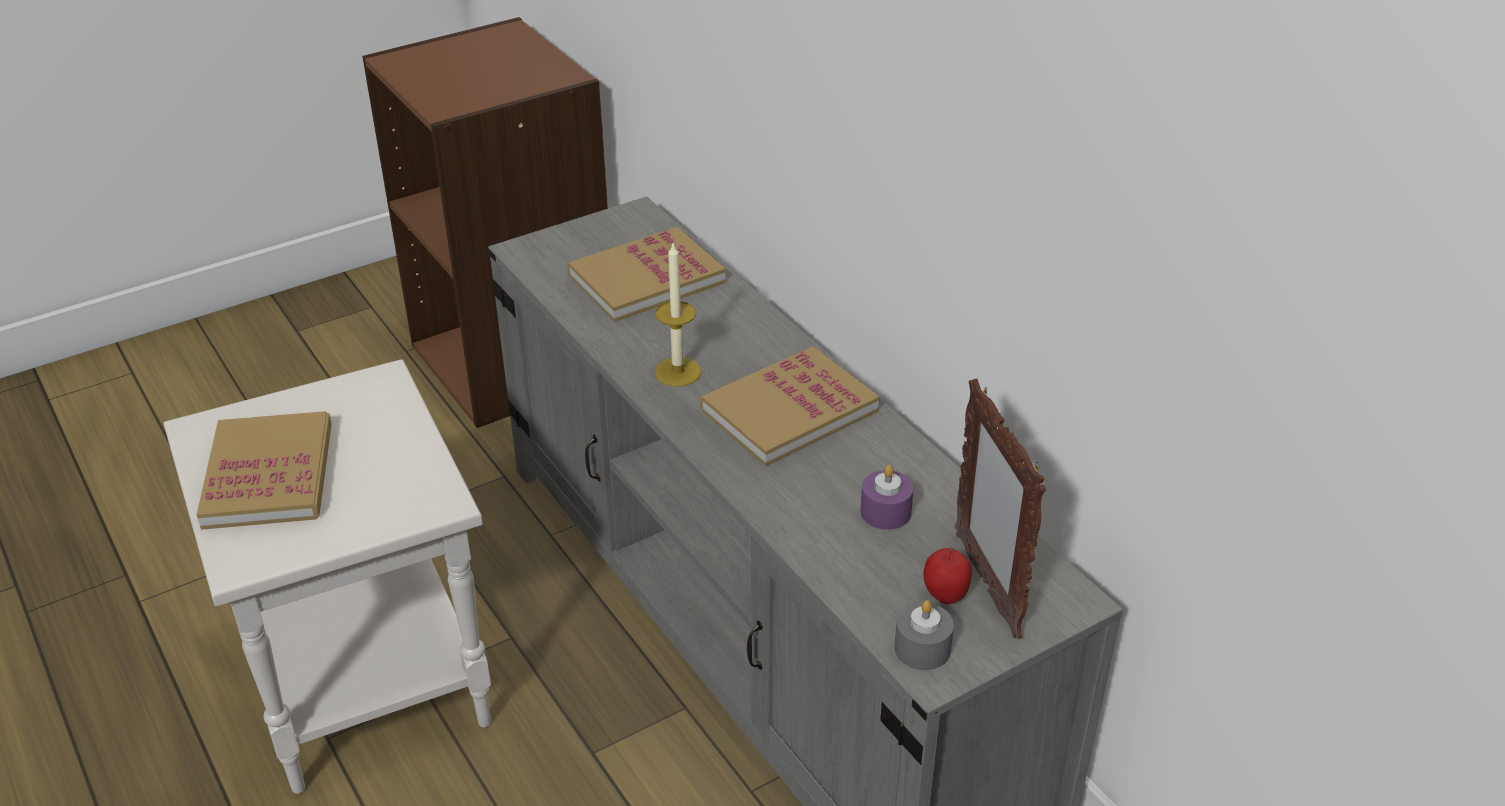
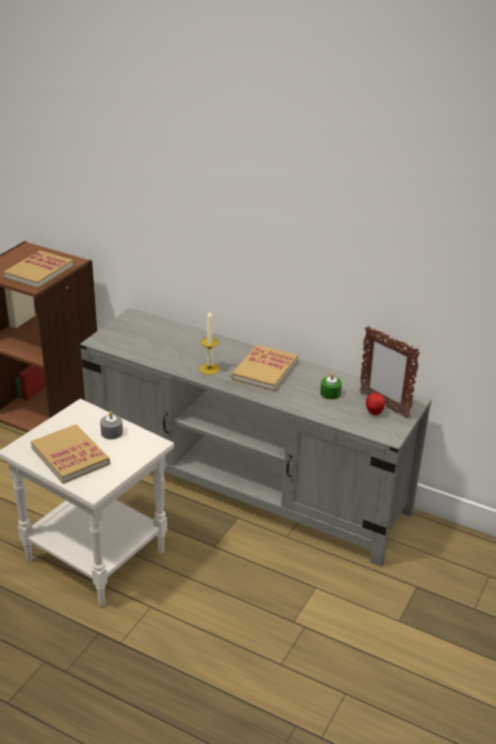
camera: 30 degrees left, 5 degrees down
book [567,227,726,322] -> book moved to [3,251,74,289]
purple candle [861,465,914,530] -> green candle [320,373,342,399]
grey candle [894,600,954,670] -> grey candle moved to [100,412,123,439]

